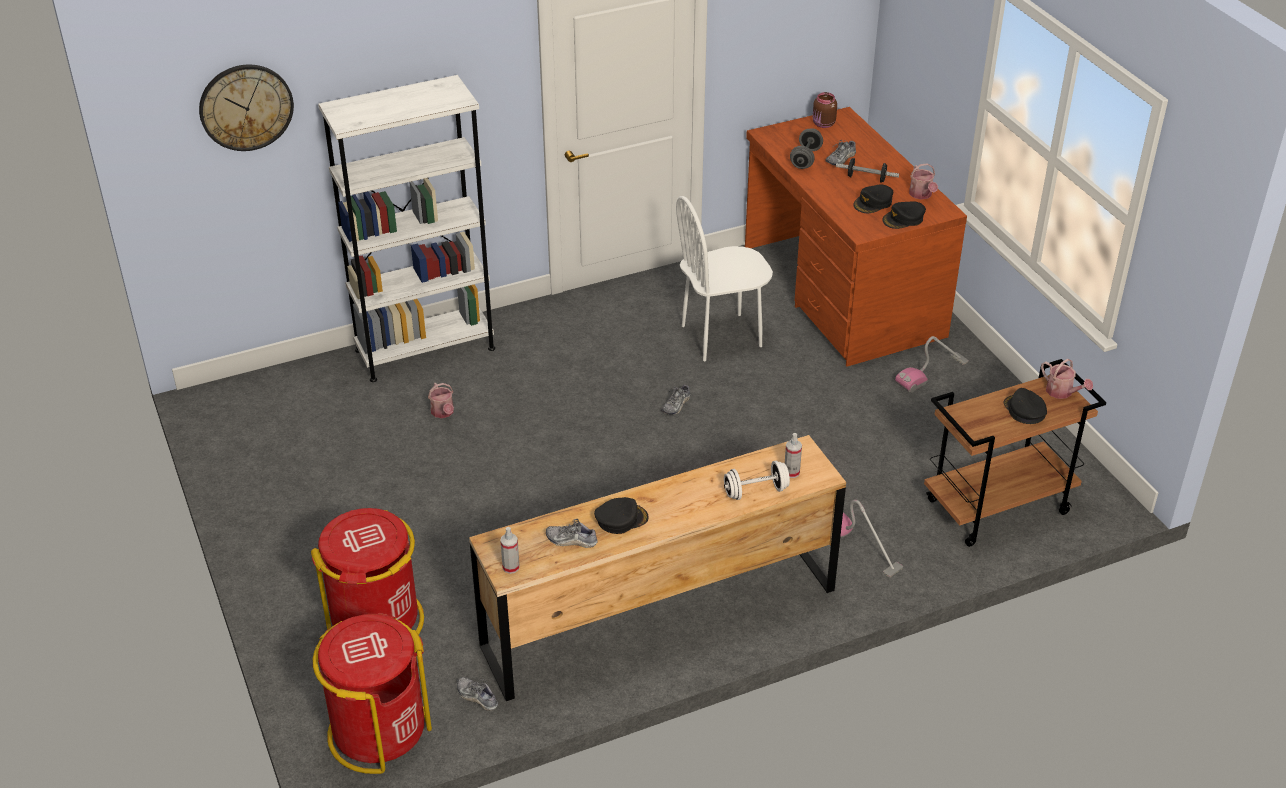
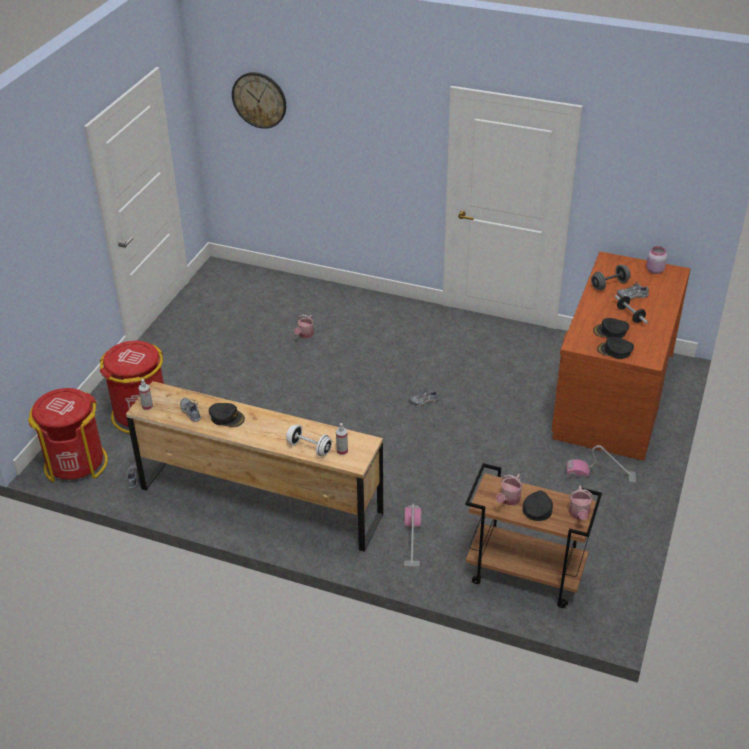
camera: 45 degrees right, 0 degrees up
white bookcase [318,75,495,382] -> none
white chair [676,196,773,361] -> none
brown jar [813,92,837,128] -> pink jar [646,246,667,274]
watering can [909,163,938,199] -> watering can moved to [496,474,523,505]

